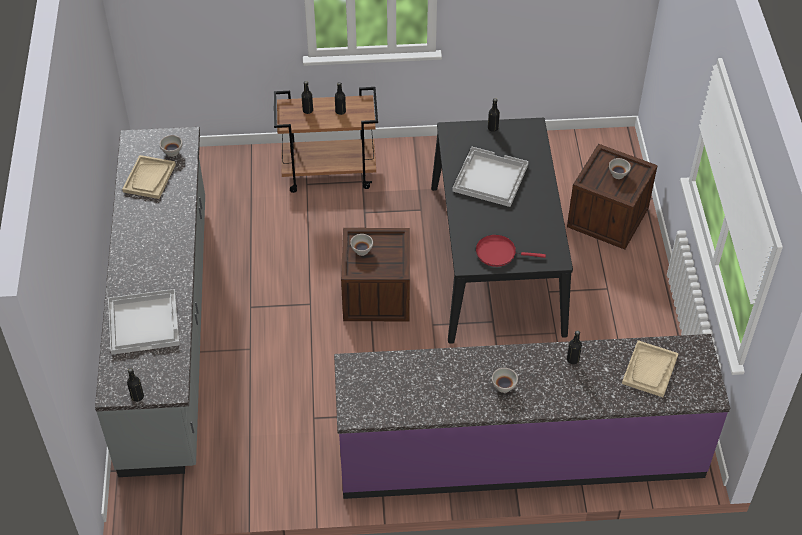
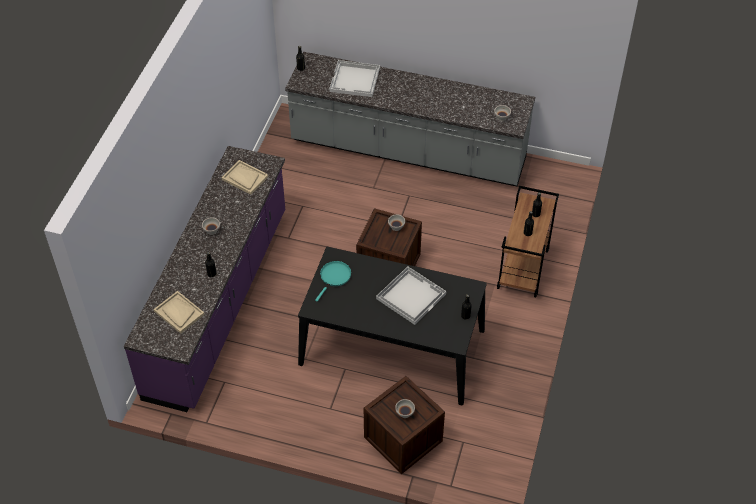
camera: 110 degrees right, 0 degrees up
beige tray [122,155,176,199] -> beige tray moved to [221,160,268,195]
red frying pan [476,235,546,267] -> turquoise frying pan [315,261,351,302]

